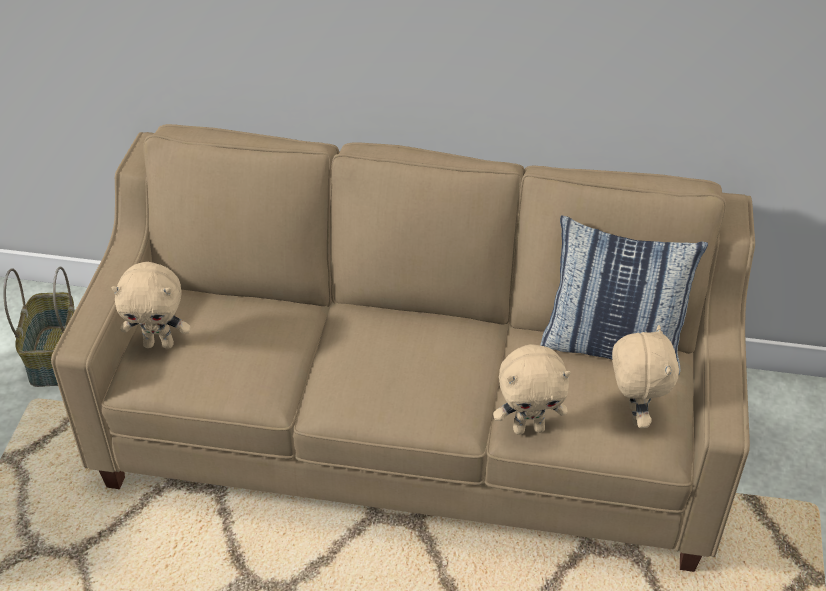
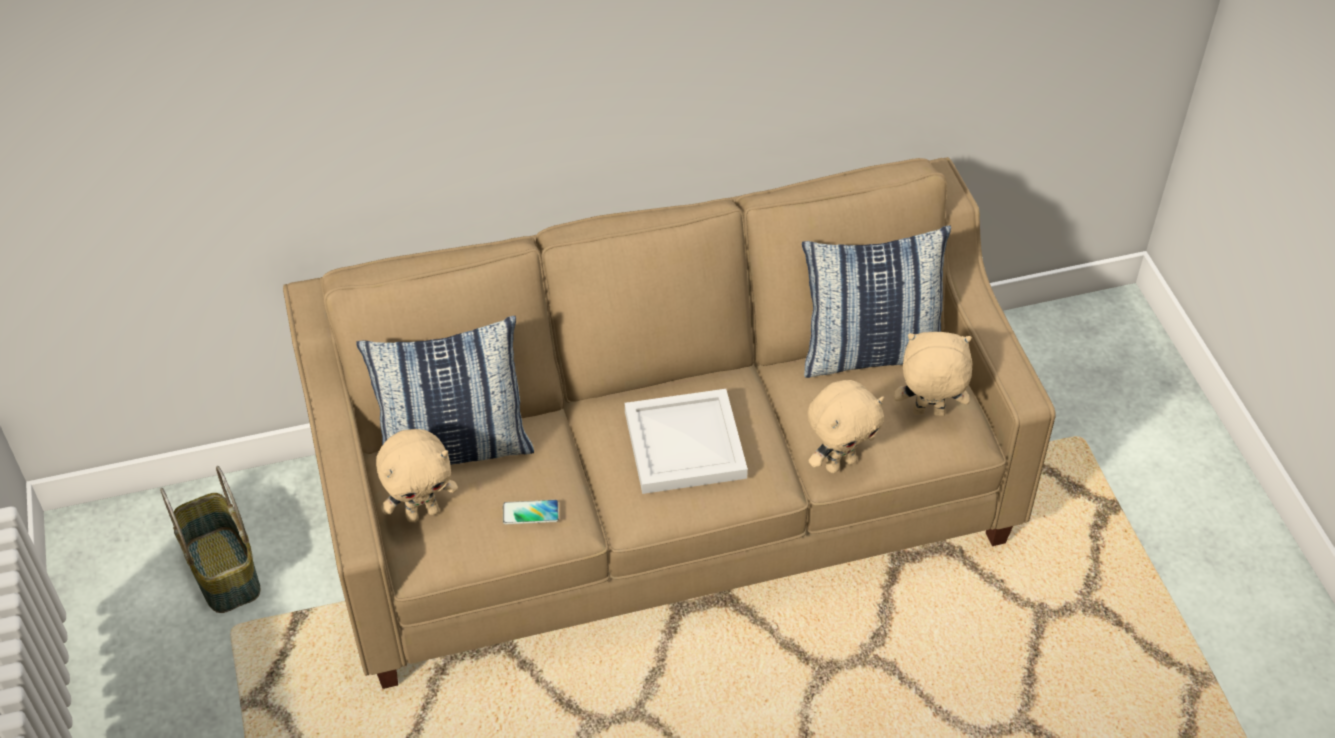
camera: 25 degrees left, 5 degrees up
beige plush toy [612,325,679,428] -> beige plush toy turned 60 degrees counterclockwise [894,332,973,416]
none -> pillow [356,316,534,465]
none -> phone [503,500,559,524]
none -> white tray [625,389,748,494]

